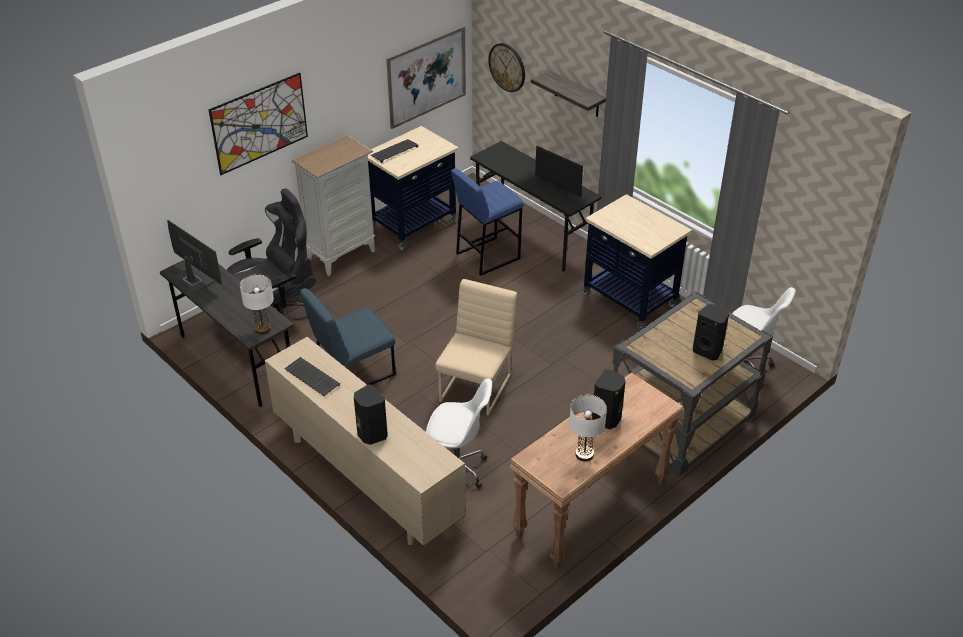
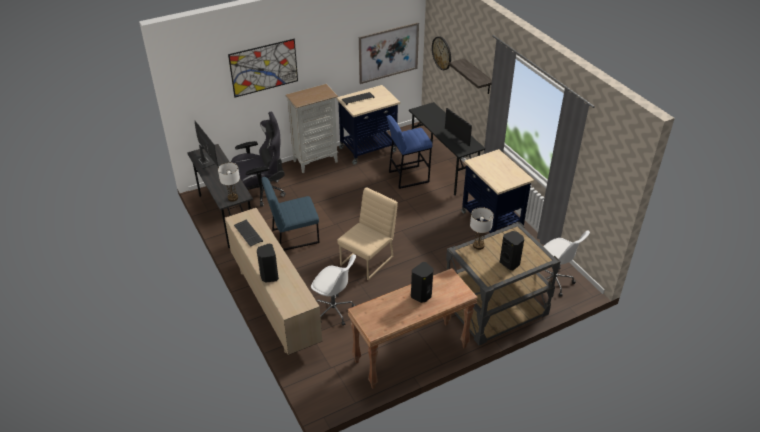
camera: 15 degrees right, 0 degrees up
table lamp [569,395,607,461] -> table lamp moved to [470,207,494,250]

